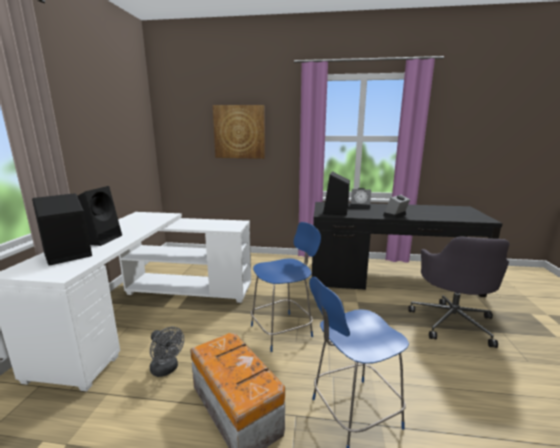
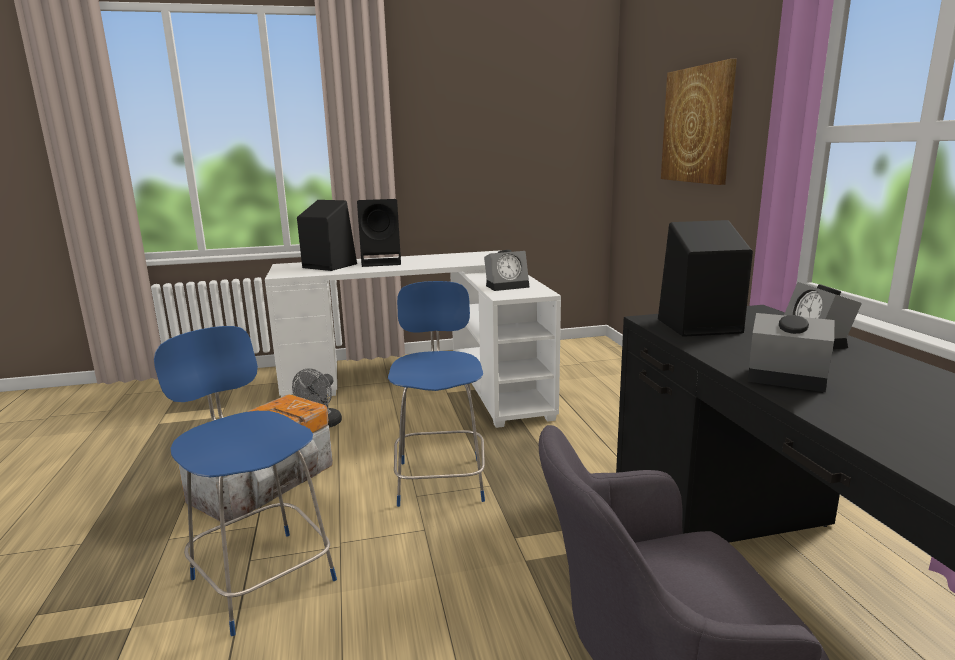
camera: 70 degrees right, 0 degrees up
blue chair [251,222,321,352] -> blue chair turned 135 degrees counterclockwise [388,281,485,507]
none -> alarm clock [484,250,530,291]

